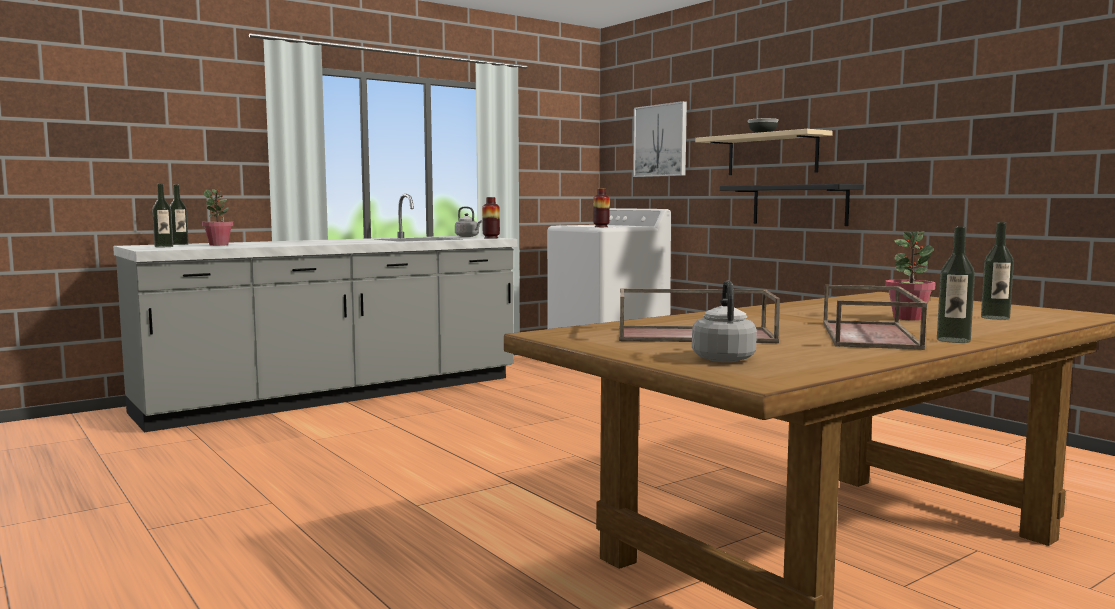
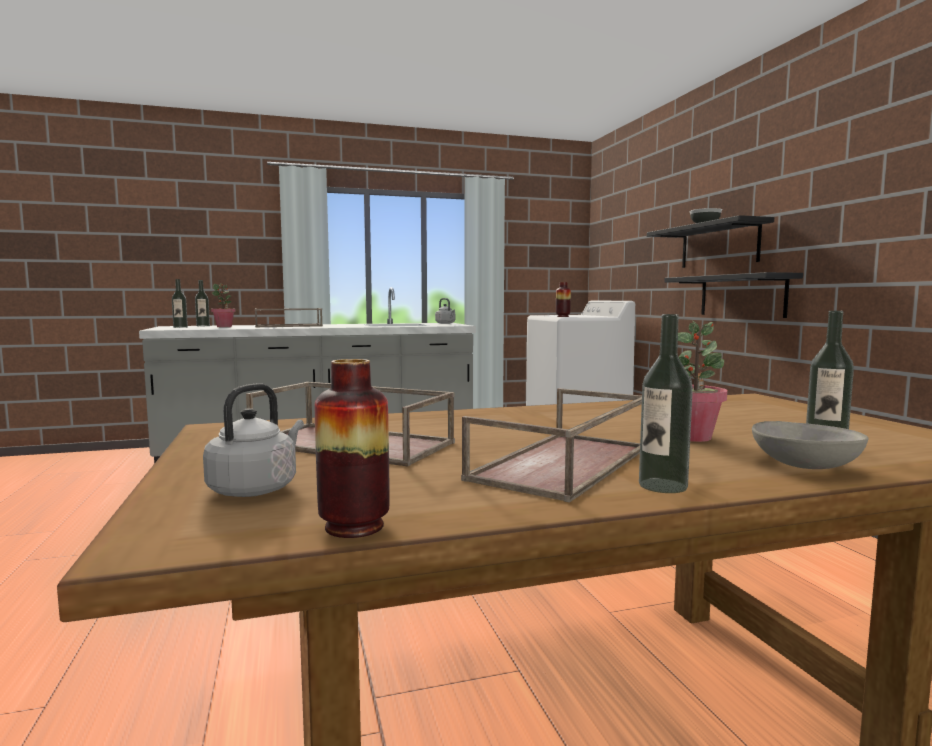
camera: 20 degrees right, 0 degrees up
vase [482,197,500,239] -> vase moved to [315,359,390,538]
picture [633,101,687,177] -> none
beige shelf [695,129,833,175] -> black shelf [647,215,774,268]
none -> brown tray [255,308,323,327]
none -> grey bowl [752,421,868,469]

